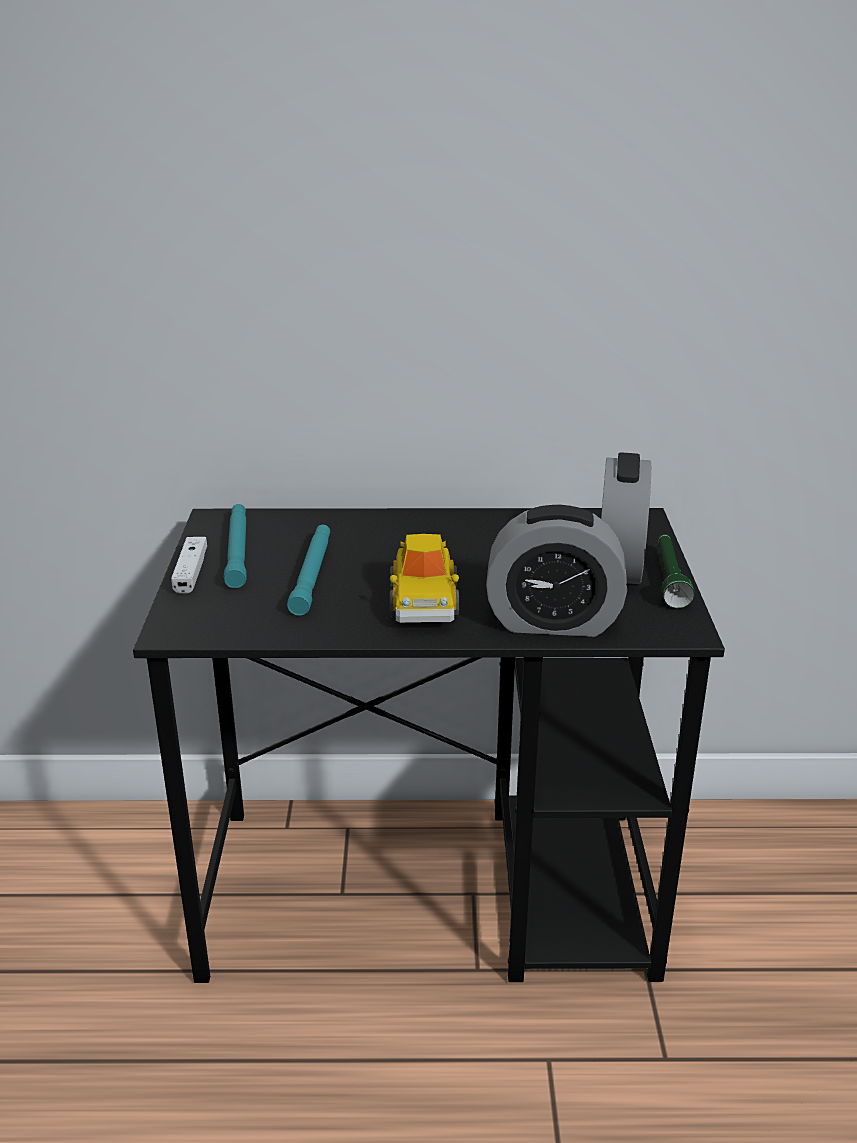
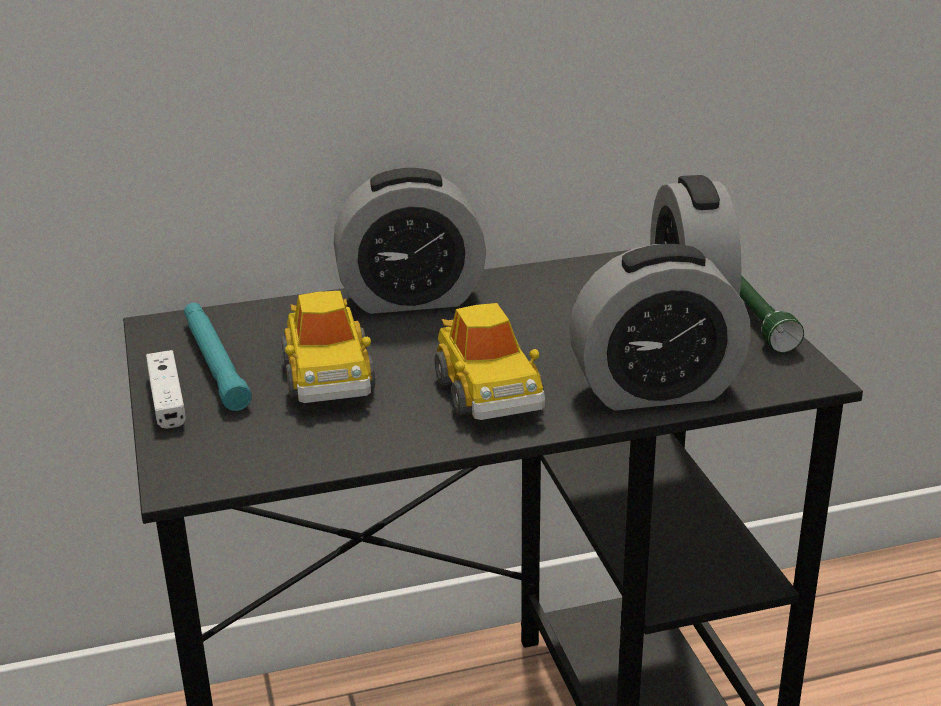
camera: 15 degrees left, 0 degrees up
turquoise flashlight [287,525,330,615] -> toy car [281,291,375,403]
none -> alarm clock [334,168,486,314]

